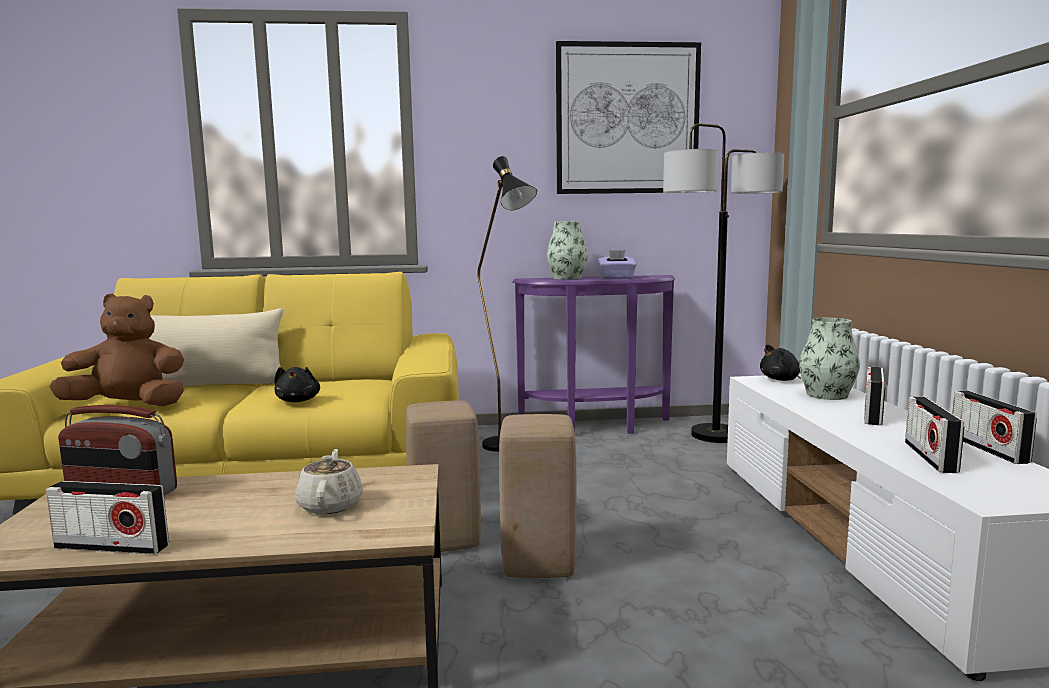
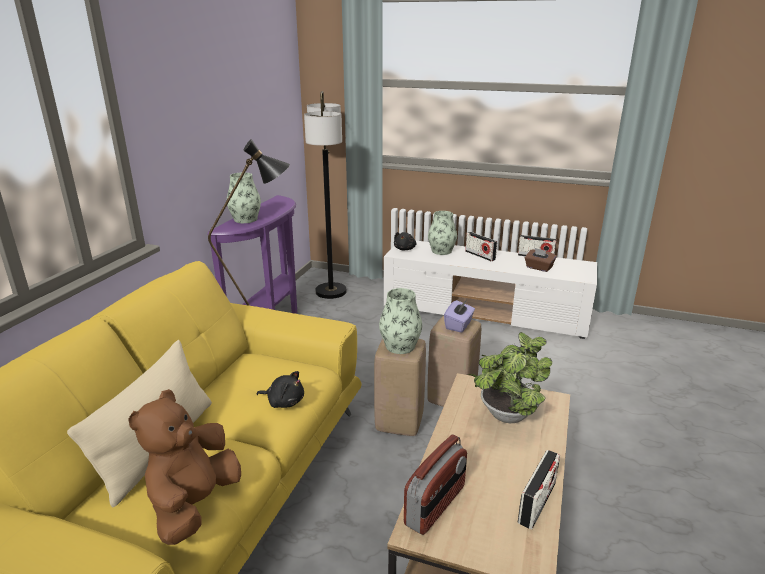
camera: 65 degrees left, 15 degrees up
beige teapot [295,449,363,514] -> potted plant [467,332,552,423]
picture [556,41,701,194] -> none
purple tissue box [598,250,636,279] -> purple tissue box moved to [444,300,475,333]
radio [905,397,964,473] -> brown tissue box [525,248,556,272]
none -> vase [379,288,422,354]

